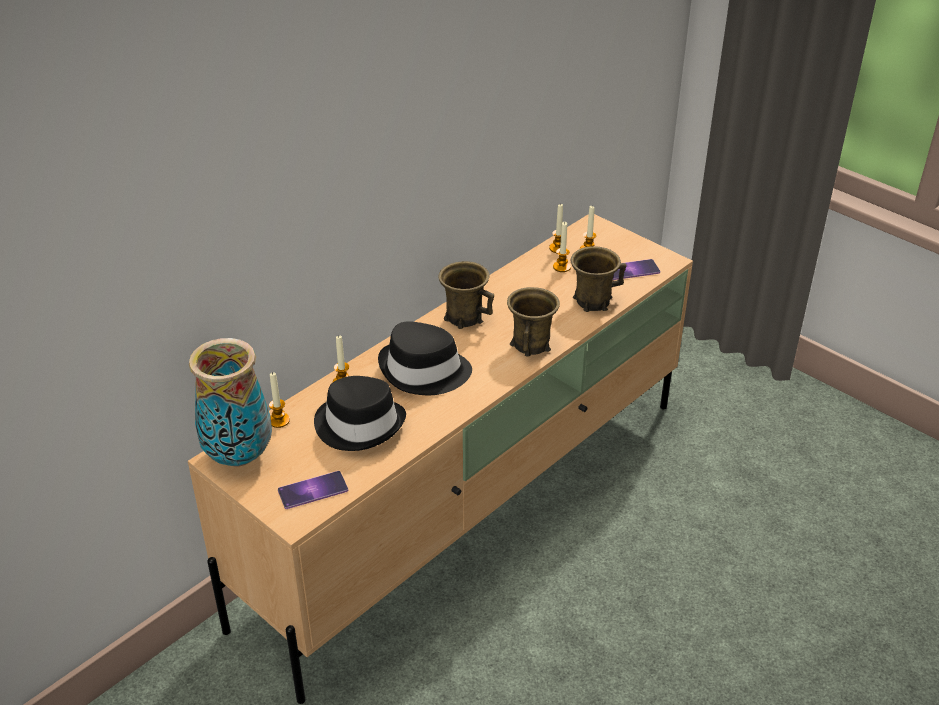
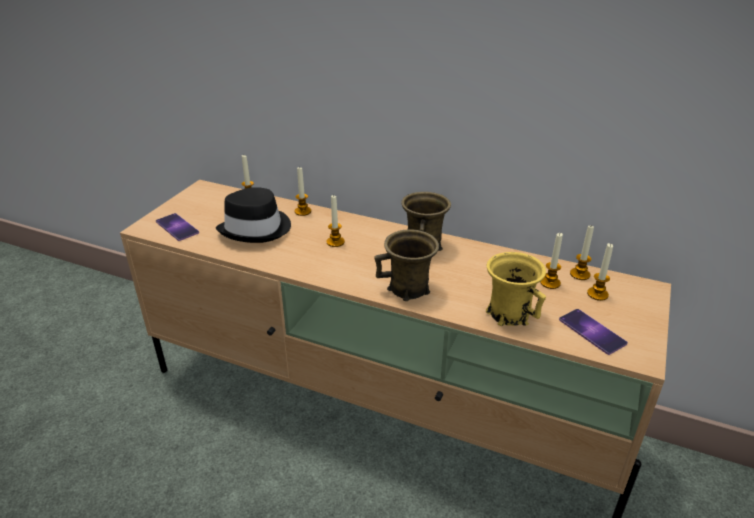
camera: 70 degrees right, 5 degrees down
vase [189,338,272,467] -> none
black hat [378,321,472,395] -> candle [327,194,345,247]
brown mug [570,246,626,312] -> yellow mug [486,252,546,326]

